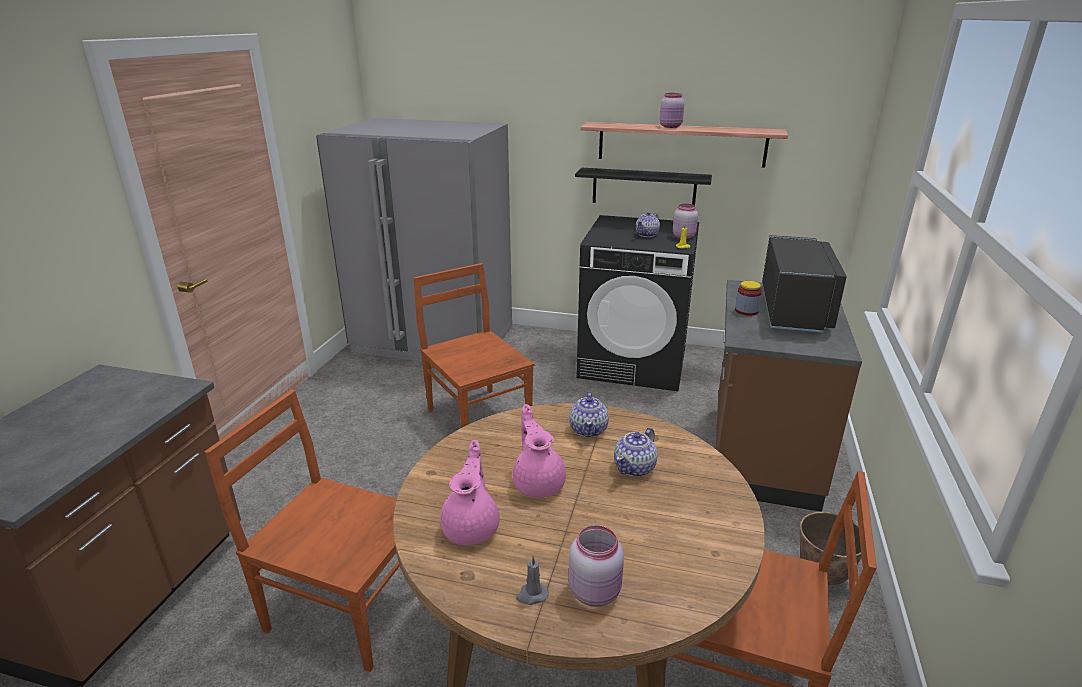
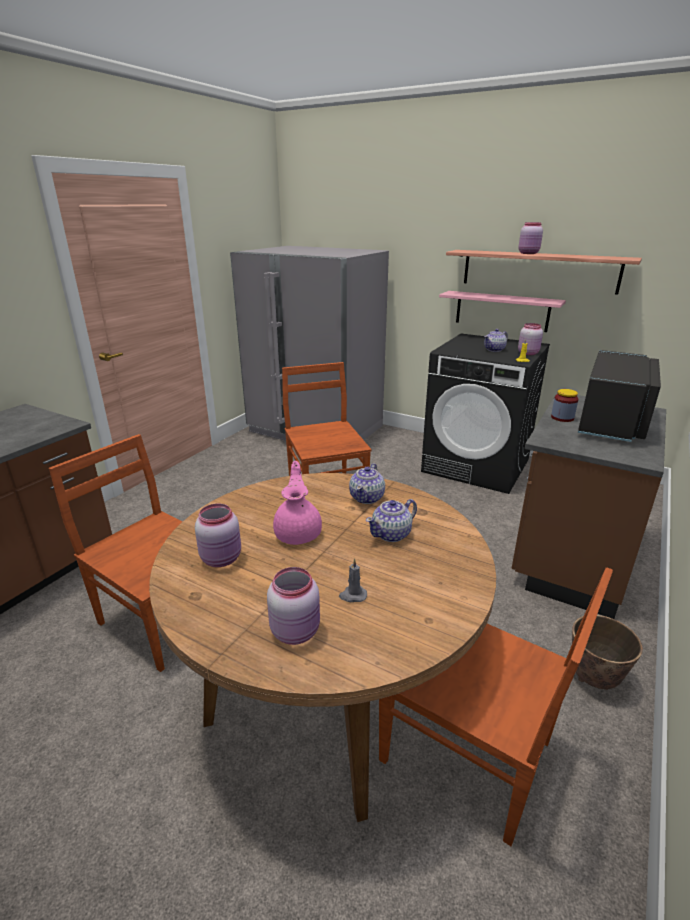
camera: 15 degrees right, 0 degrees up
pink teapot [440,440,500,545] -> pink jar [195,504,241,567]
grey candle [516,556,549,605] -> grey candle moved to [339,558,367,602]
black shelf [575,168,712,205] -> pink shelf [439,291,566,332]

